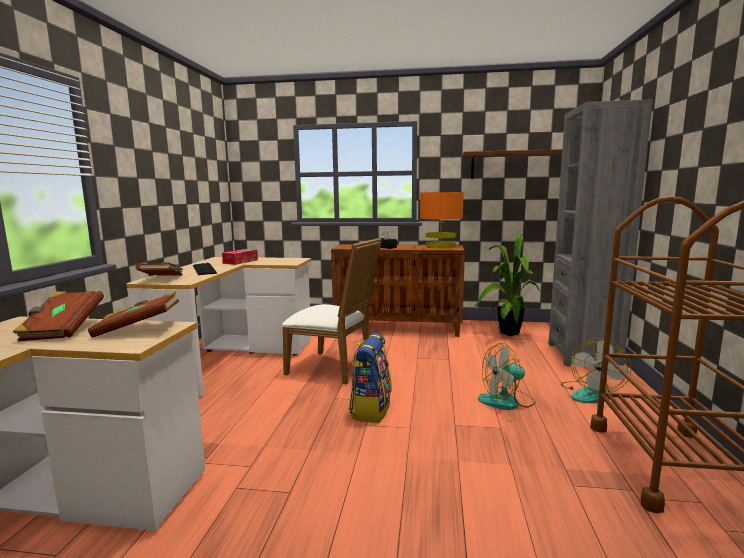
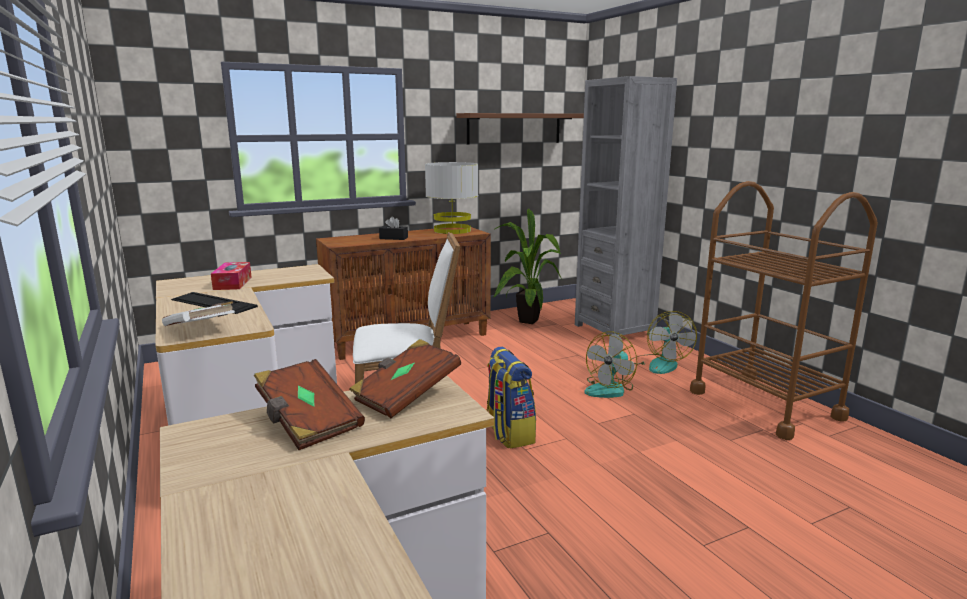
camera: 35 degrees left, 5 degrees up
brown book [135,262,183,276] -> white book [162,301,235,326]
orange table lamp [420,192,464,249] -> grey table lamp [425,162,478,234]

